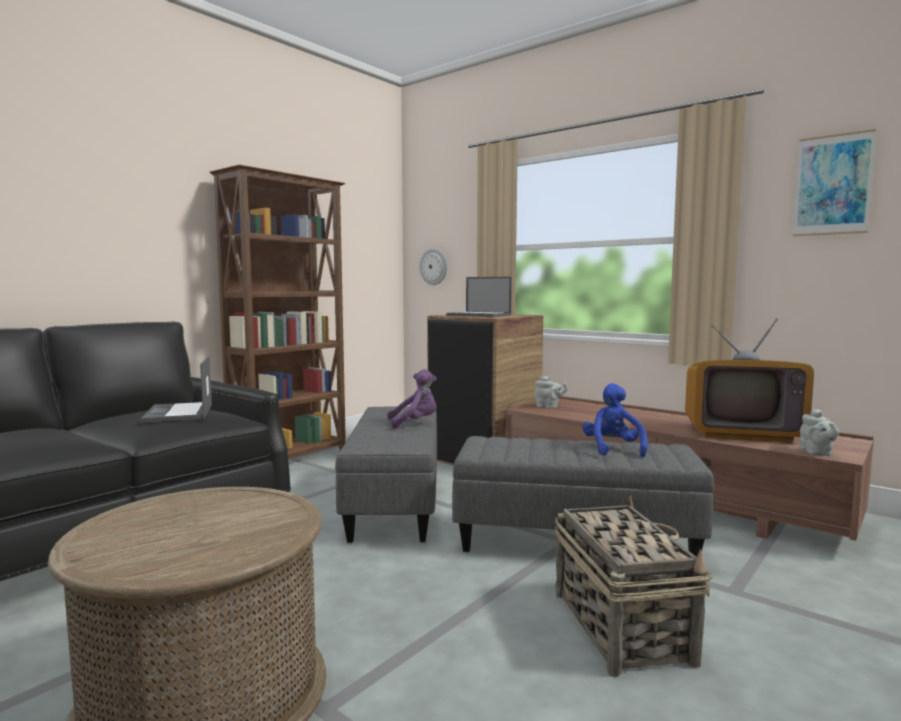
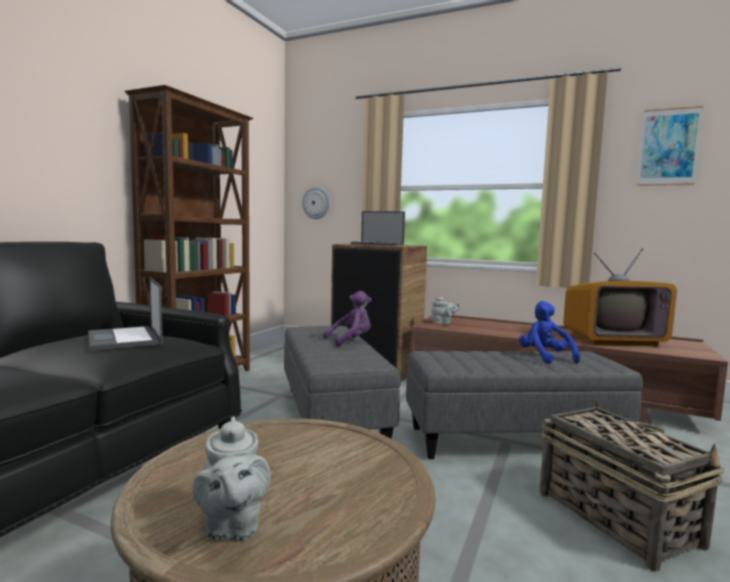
camera: 15 degrees left, 0 degrees up
grey teapot [800,408,839,456] -> grey teapot moved to [192,416,271,541]

